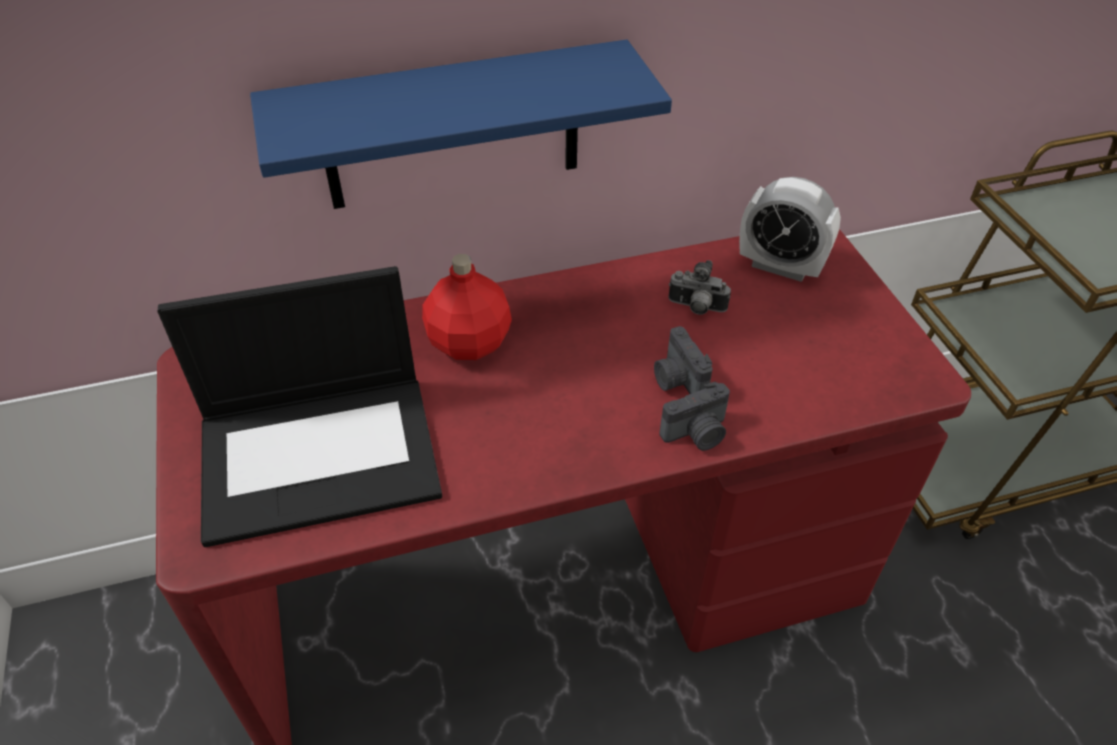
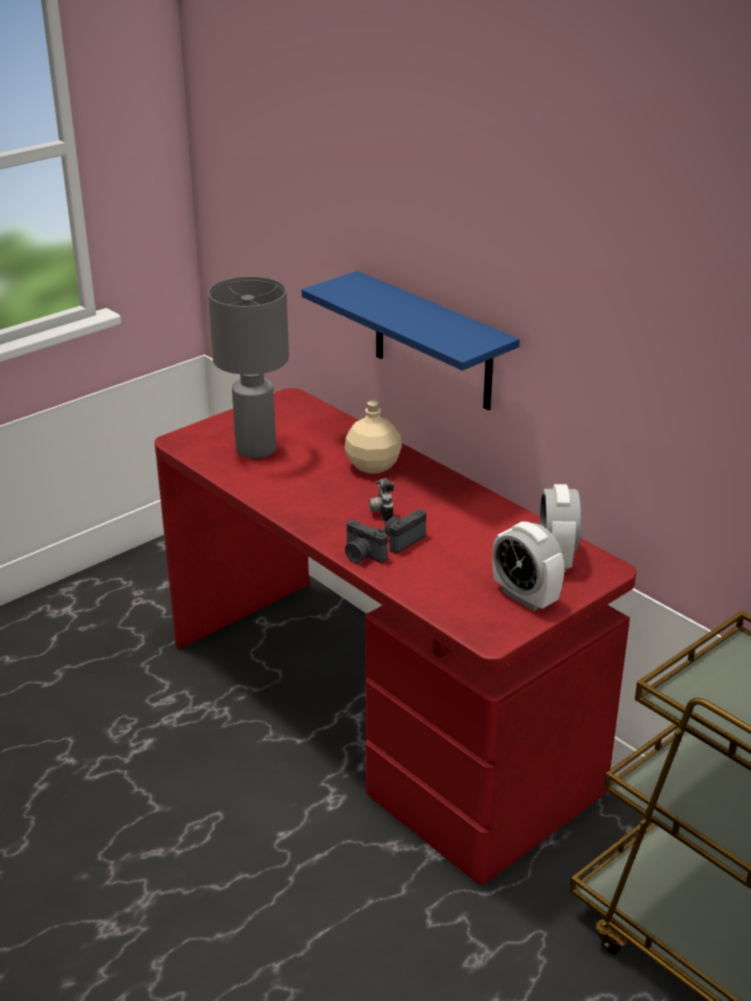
camera: 65 degrees right, 15 degrees down
laptop [158,266,442,547] -> grey table lamp [208,276,289,459]
red bottle [422,254,512,360] -> beige bottle [344,401,402,474]
camera [669,260,731,315] -> camera moved to [369,478,394,523]
none -> alarm clock [492,521,564,611]

